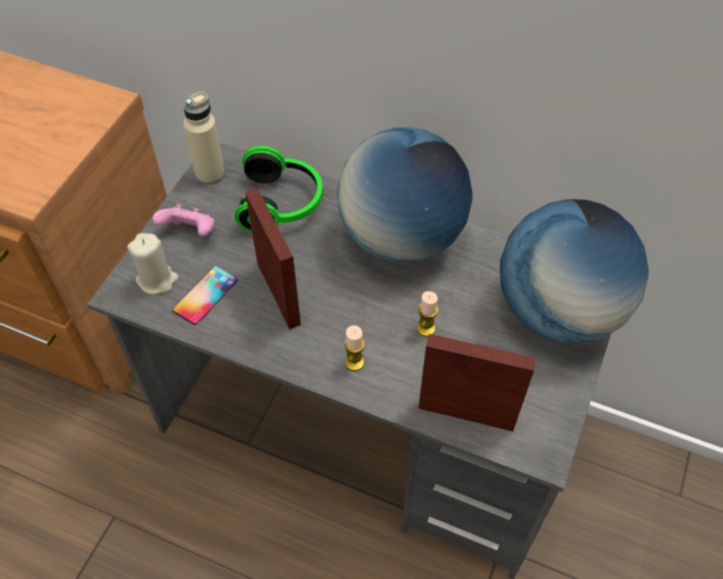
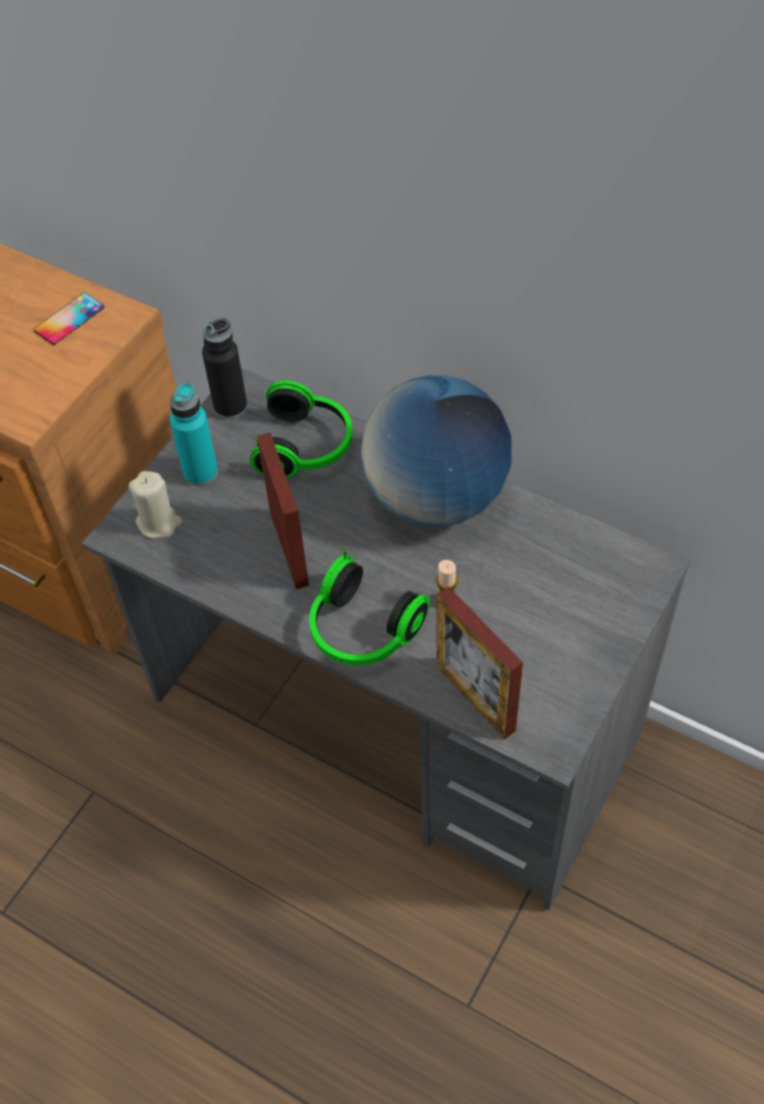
camera: 10 degrees right, 0 degrees up
pink game controller [153,204,214,236] -> turquoise bottle [170,383,218,486]
phone [172,265,238,325] -> phone moved to [34,292,105,345]
beige bottle [183,92,225,185] -> black bottle [202,318,247,419]
candle [344,325,365,371] -> headphones [309,547,430,665]
picture frame [418,334,536,431] -> picture frame turned 150 degrees counterclockwise [437,586,523,739]
globe [500,199,649,343] -> none

